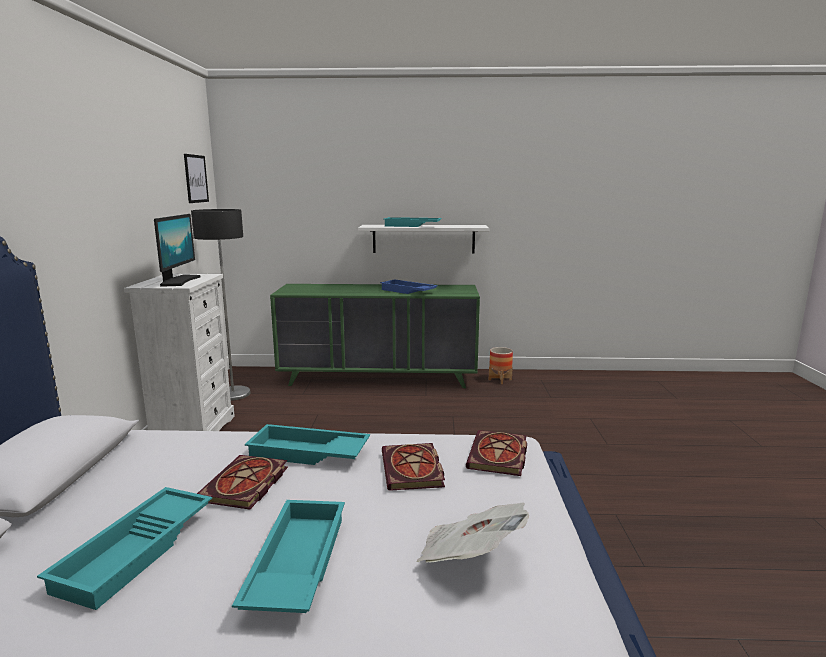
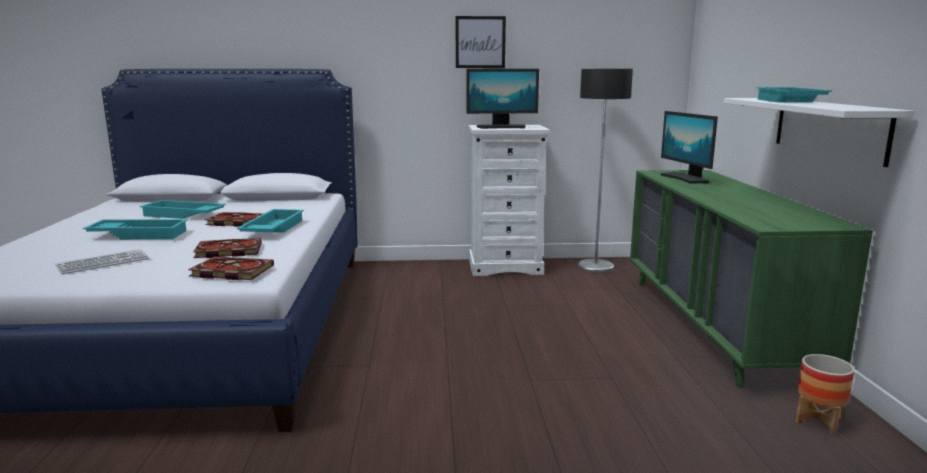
camera: 85 degrees right, 0 degrees up
picture [184,154,209,203] -> picture moved to [456,16,506,68]
blue tray [380,279,438,294] -> none
newspaper [417,503,529,563] -> keyboard [55,249,149,274]
none -> monitor [660,111,718,184]

